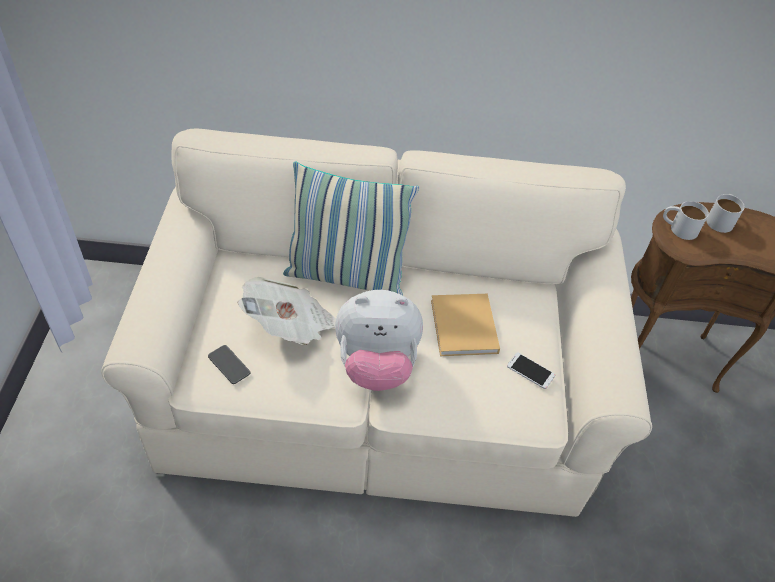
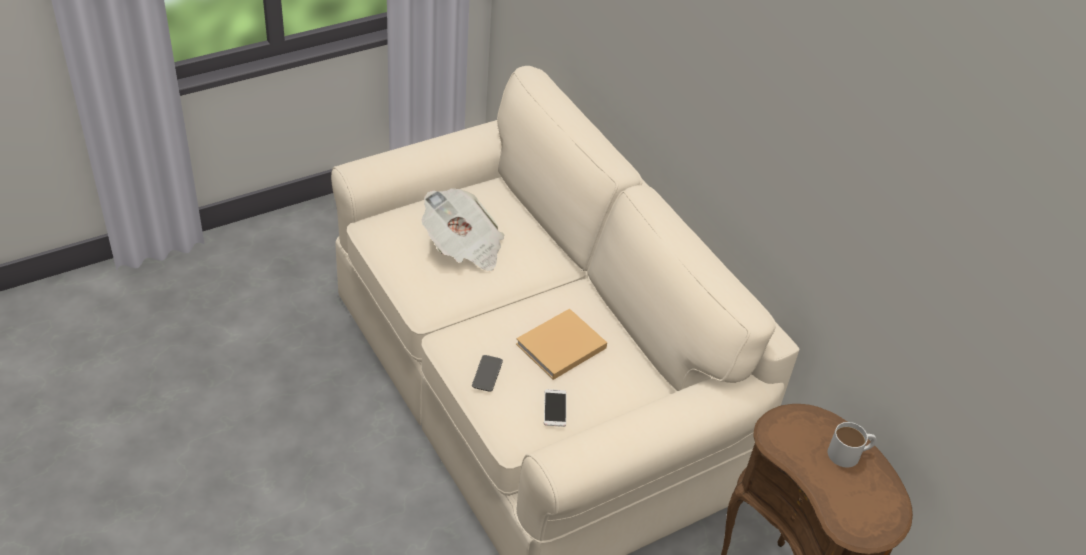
camera: 55 degrees right, 5 degrees down
phone [208,345,251,384] -> phone moved to [472,355,503,392]
pillow [283,161,419,295] -> none
plush toy [335,290,423,391] -> none
white mug [663,201,709,240] -> none

